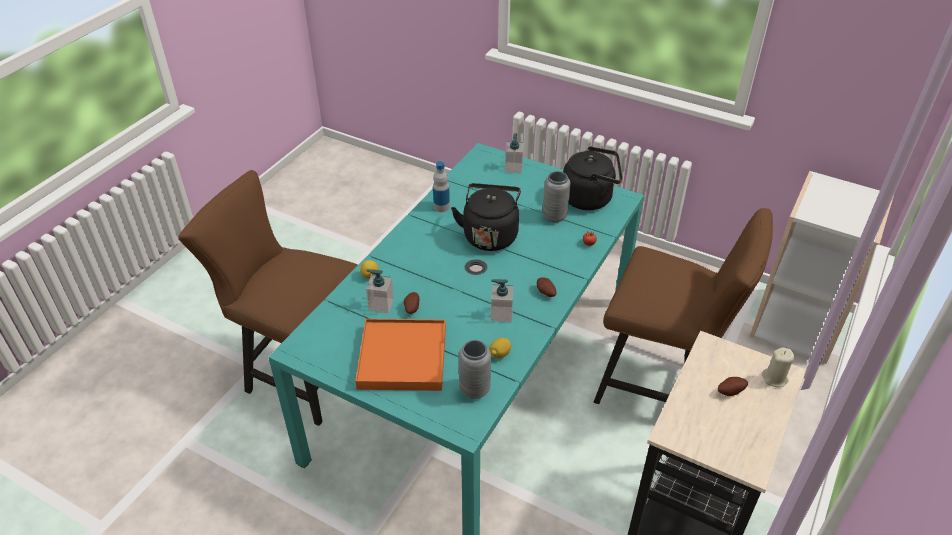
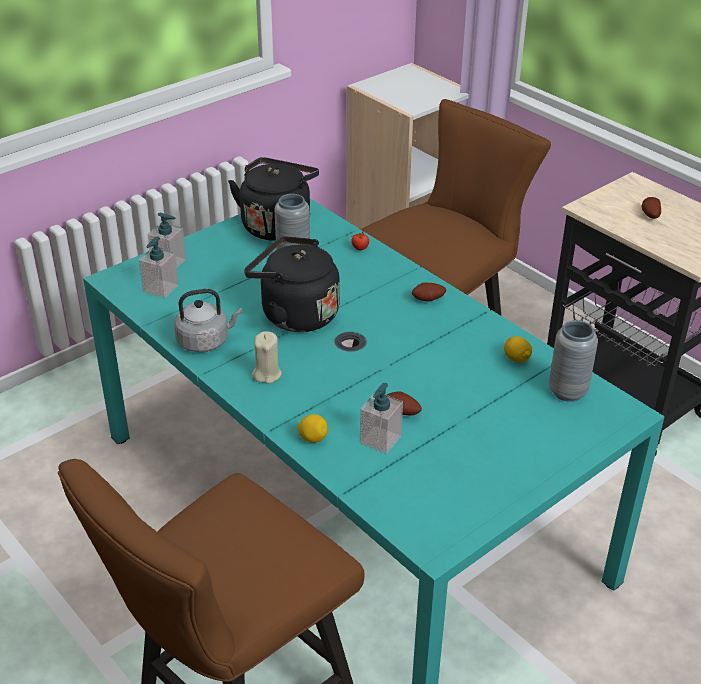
camera: 70 degrees left, 5 degrees down
orange tray [355,319,446,391] -> none
bottle [433,161,450,212] -> grey kettle [174,289,242,352]
soap dispenser [491,279,514,322] -> soap dispenser moved to [139,236,179,298]
beige candle [762,348,794,387] -> beige candle moved to [252,332,282,384]

